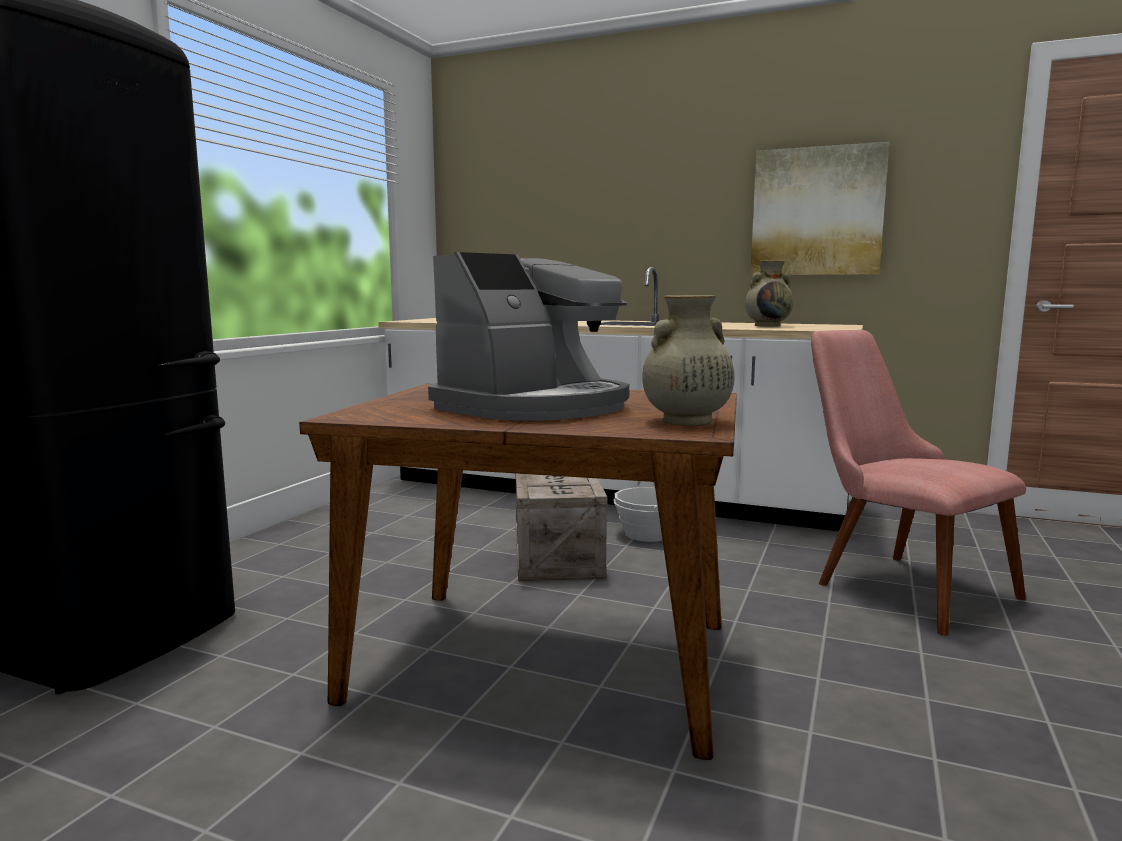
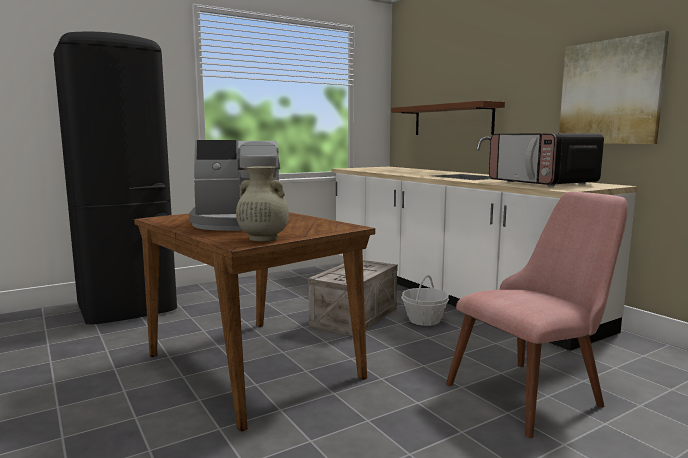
camera: 35 degrees right, 0 degrees up
beige vase [745,261,793,327] -> microwave [489,133,604,186]
pink chair [811,330,1026,636] -> pink chair turned 60 degrees clockwise [446,191,628,438]
none -> brown shelf [391,101,505,135]

